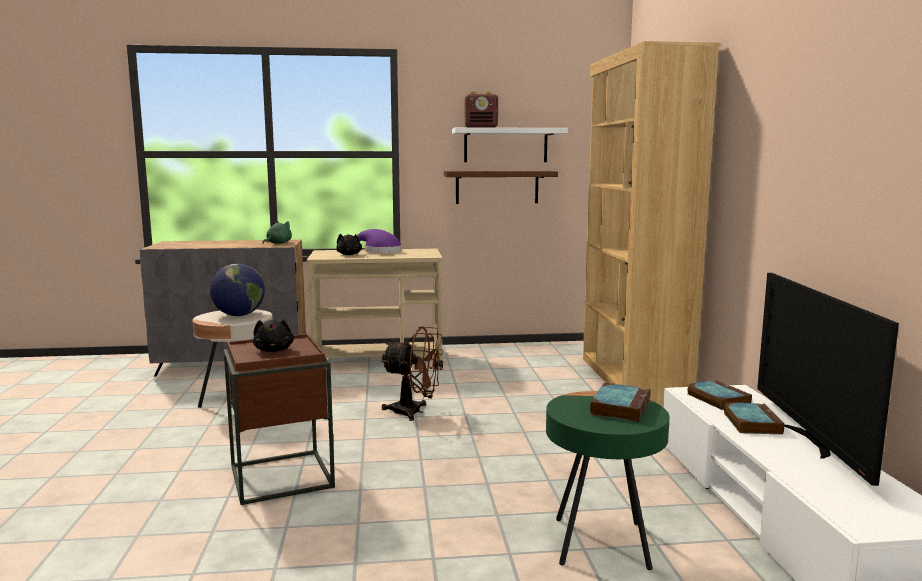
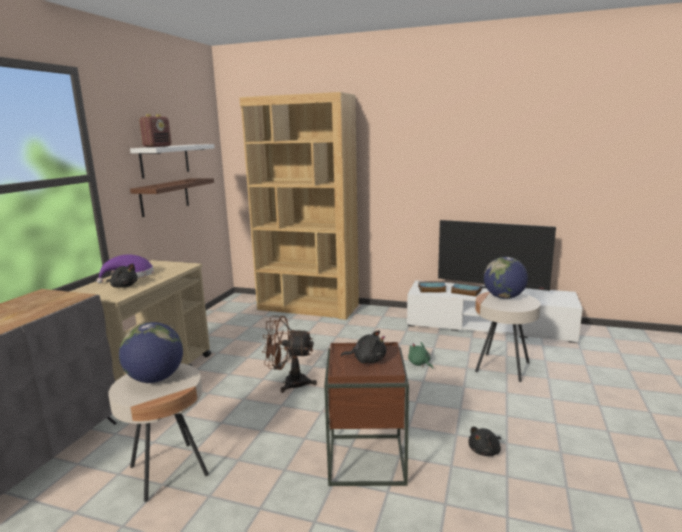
camera: 65 degrees left, 5 degrees up
green plush toy [262,221,292,244] -> green plush toy moved to [408,342,433,369]
brown fan [381,326,444,421] -> brown fan turned 120 degrees counterclockwise [262,316,317,393]
green side table [546,391,670,570] -> beige side table [475,292,541,382]
book [590,383,651,422] -> globe [484,257,528,299]
none -> black plush toy [468,426,501,456]

